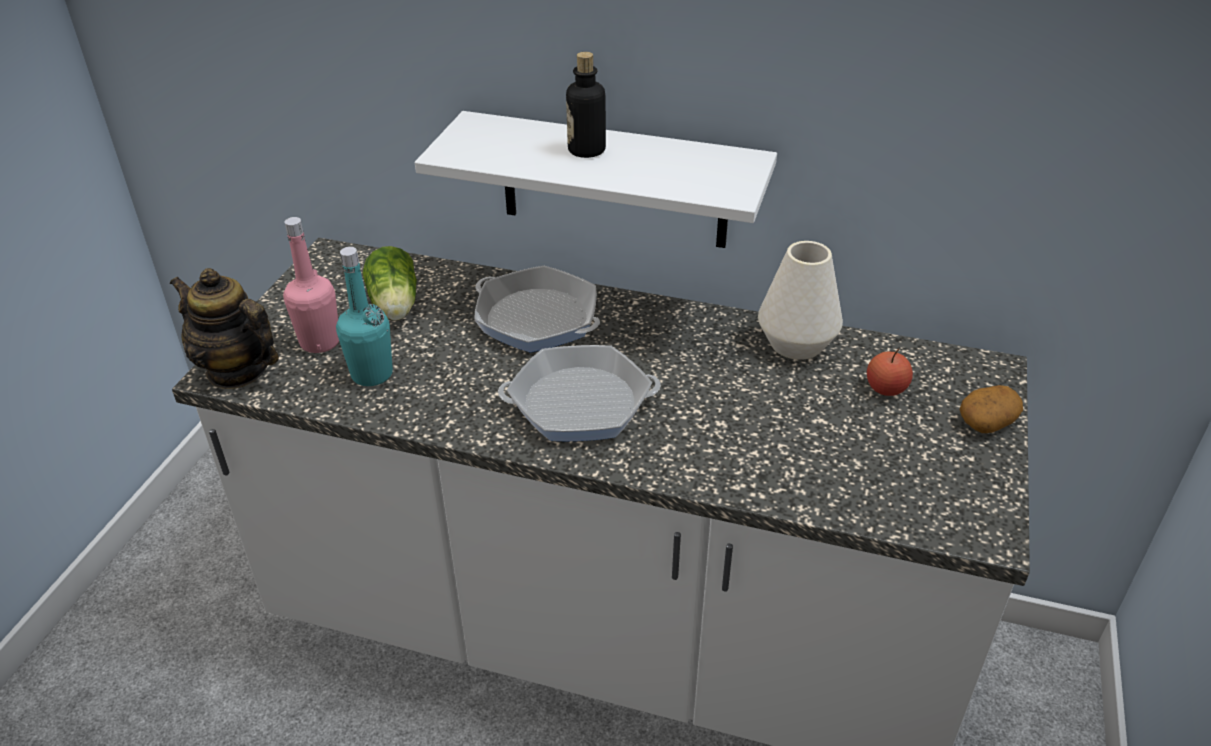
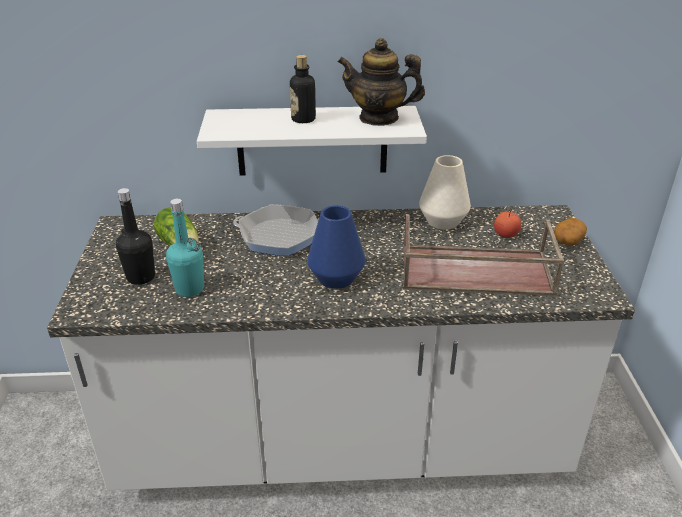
camera: 20 degrees left, 5 degrees down
teapot [170,268,279,389] -> teapot moved to [338,38,425,126]
pink bottle [283,217,339,353] -> black bottle [116,188,155,285]
frying pan [498,345,661,442] -> blue vase [307,205,365,289]
none -> brown tray [403,214,564,296]

